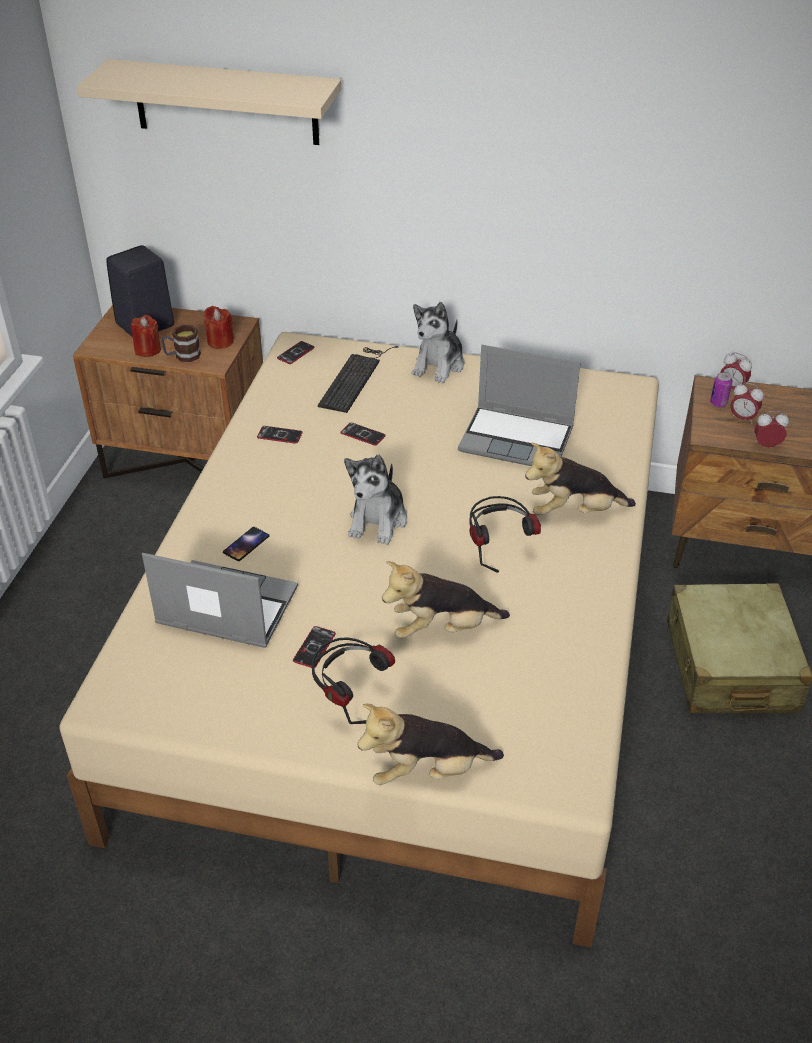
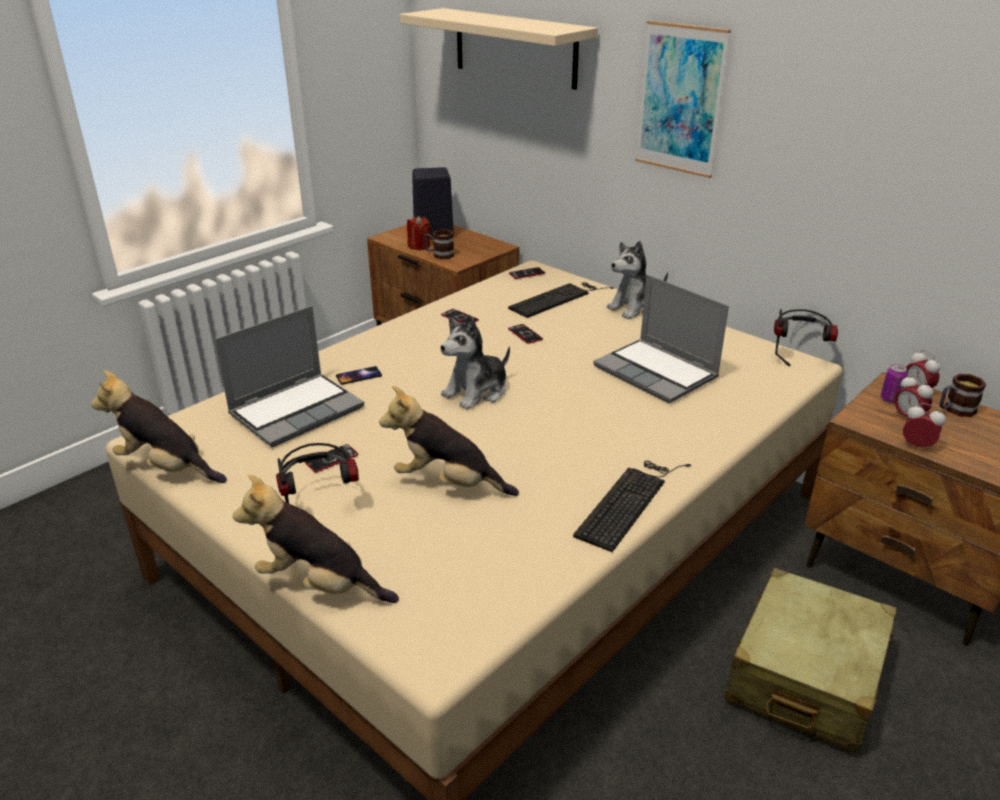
camera: 30 degrees right, 10 degrees down
laptop [142,553,298,648] -> laptop turned 90 degrees clockwise [215,306,364,447]
red candle [204,306,234,349] -> none
headphones [470,496,541,573] -> headphones moved to [774,309,838,366]
plush toy [525,443,636,516] -> plush toy moved to [91,370,227,483]
none -> keyboard [573,461,691,552]
none -> picture [635,20,731,178]
none -> mug [940,374,987,417]

